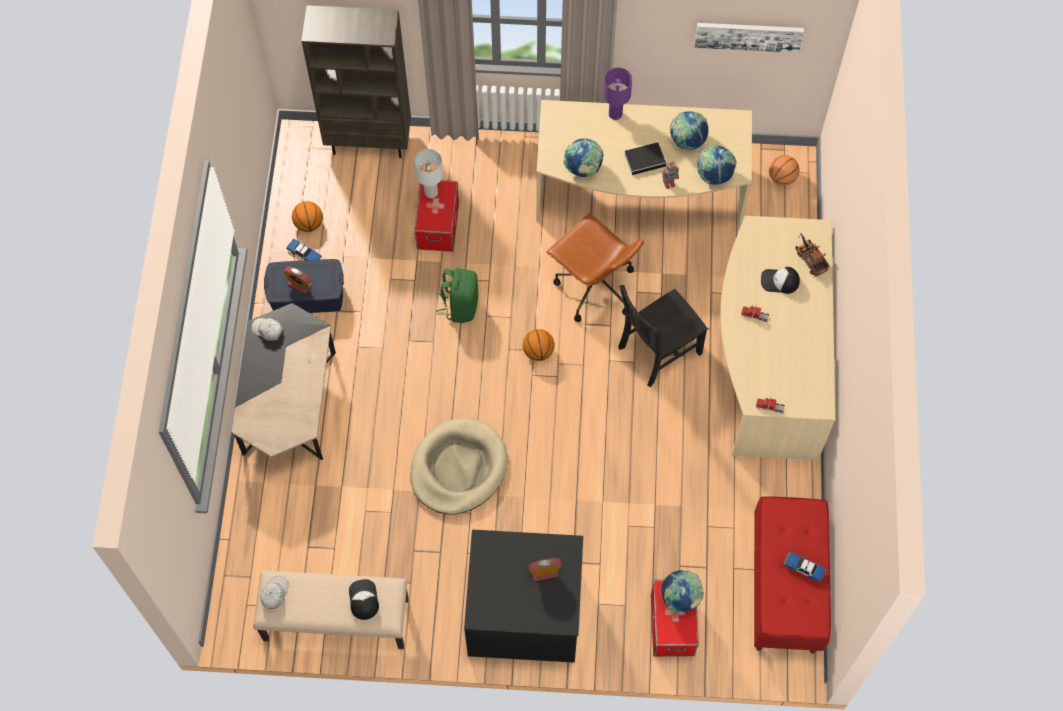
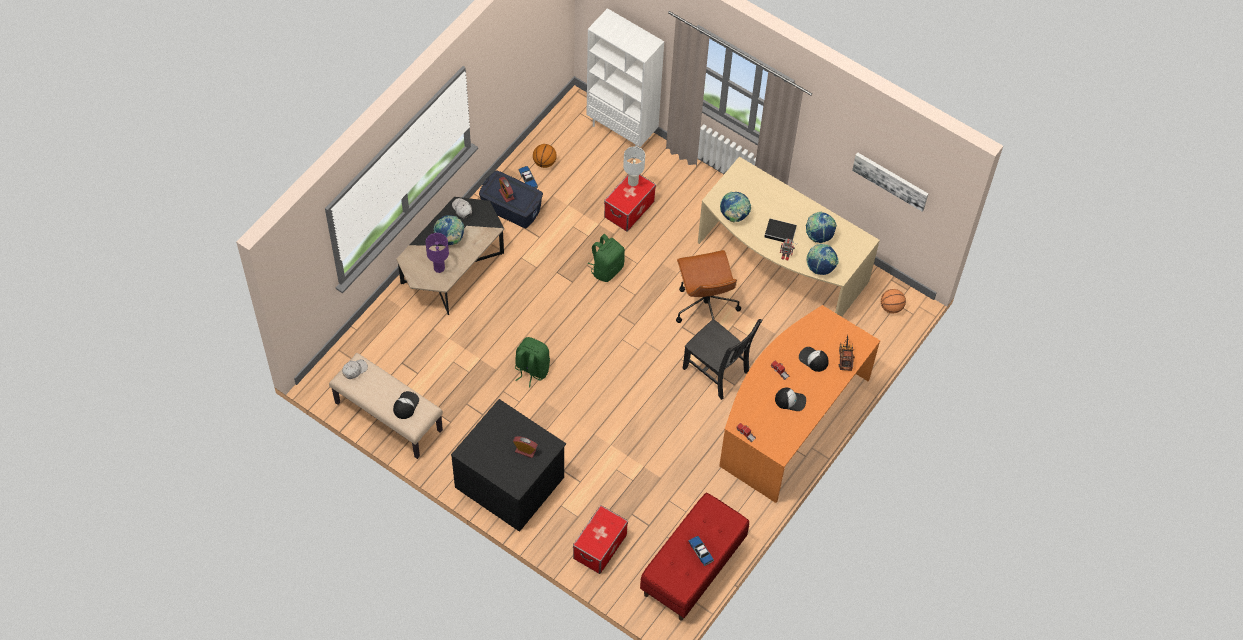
camera: 30 degrees right, 5 degrees down
brown bookcase [302,5,411,158] -> white bookcase [587,8,664,147]
beige dog bed [410,418,507,515] -> green backpack [515,337,550,387]
basketball [523,329,555,361] -> none
purple table lamp [603,68,632,120] -> purple table lamp moved to [426,233,449,273]
black chair [618,285,708,387] -> black chair turned 135 degrees counterclockwise [683,319,762,400]
globe [661,570,704,613] -> globe moved to [434,215,464,245]
beige desk [720,216,835,460] -> orange desk [719,305,880,503]
none -> cap [775,388,806,411]

